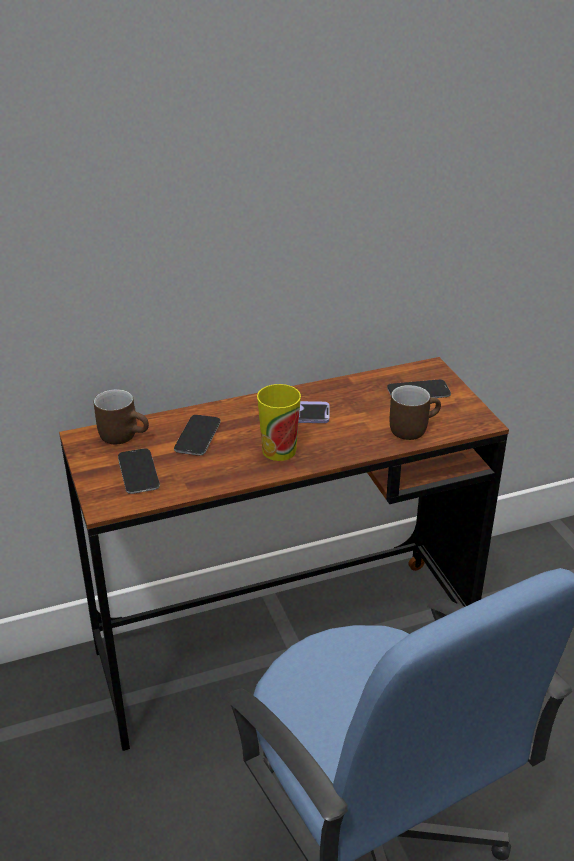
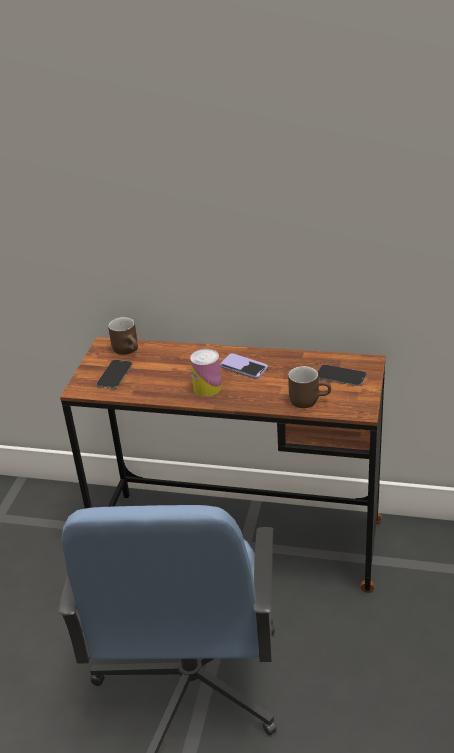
camera: 35 degrees right, 0 degrees up
phone [174,415,221,456] -> none
cup [257,384,301,461] -> can [190,349,222,397]

